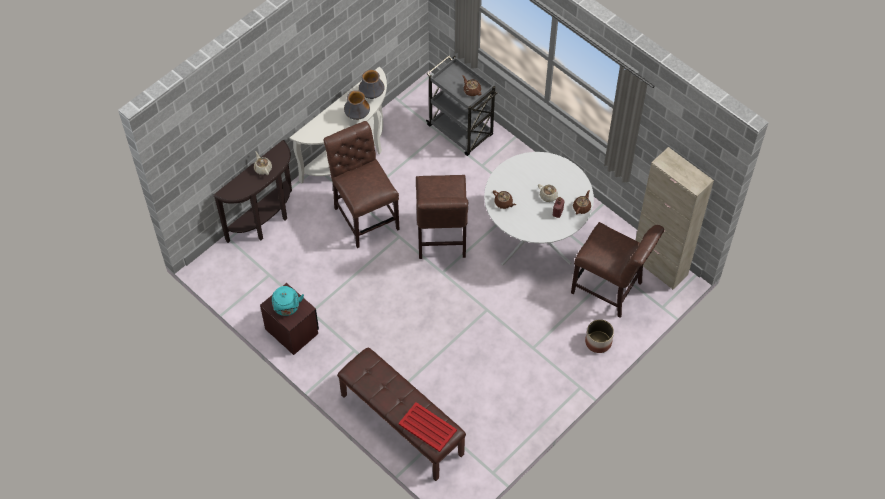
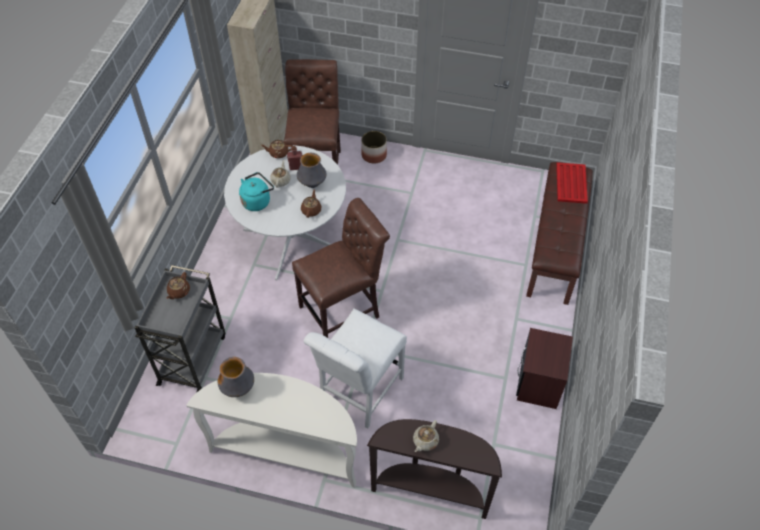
camera: 120 degrees left, 5 degrees down
turquoise kettle [272,286,304,316] -> turquoise kettle moved to [239,172,274,211]
brown chair [323,121,399,248] -> white chair [304,308,407,429]
vase [344,90,370,120] -> vase moved to [297,153,327,188]

